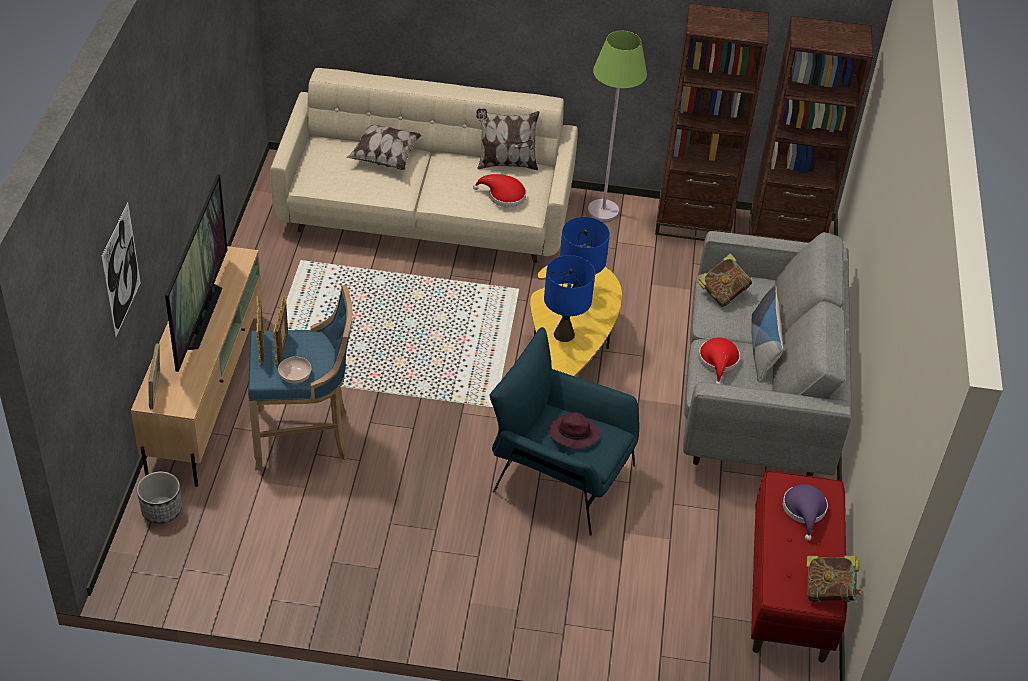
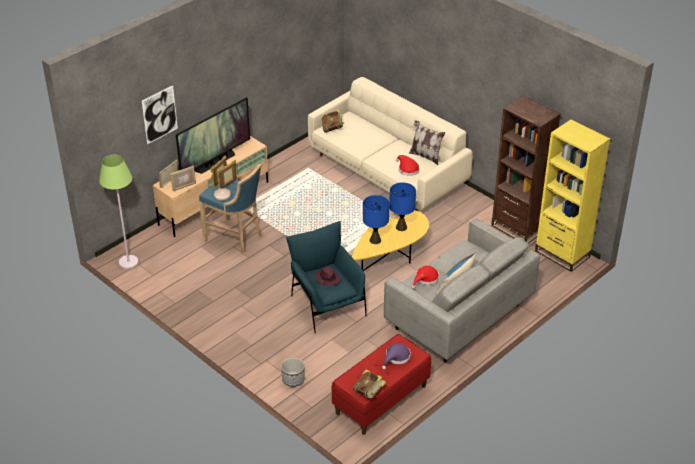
camera: 40 degrees right, 5 degrees down
planter [137,471,182,524] -> planter moved to [281,357,305,387]
pillow [346,125,421,170] -> none
green floor lamp [588,31,647,221] -> green floor lamp moved to [99,155,138,269]
book [697,253,752,307] -> book moved to [320,109,344,133]
brown bookcase [749,16,873,243] -> yellow bookcase [535,119,610,272]
none -> picture frame [170,166,196,191]

